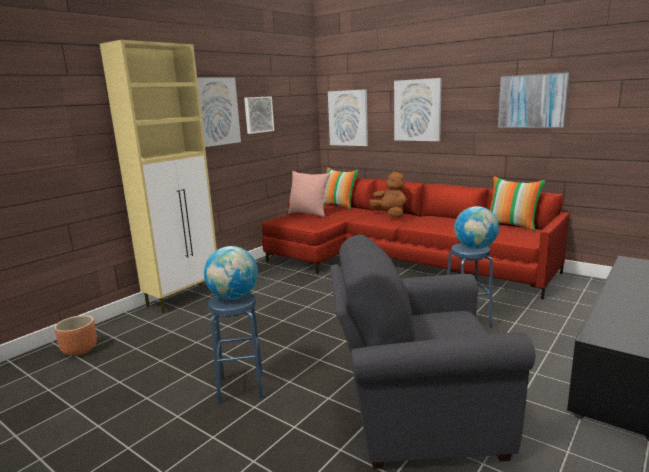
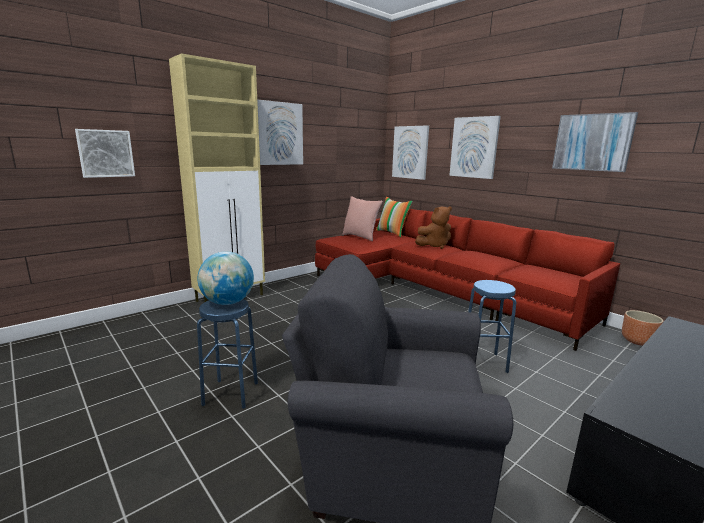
camera: 10 degrees right, 0 degrees up
brown planter [54,315,97,356] -> brown planter moved to [622,310,664,346]
picture [244,96,274,134] -> picture moved to [75,129,135,178]
brown plush toy [369,171,406,218] -> brown plush toy turned 90 degrees clockwise [415,206,452,249]
globe [454,206,499,249] -> none
pillow [490,176,546,231] -> none

